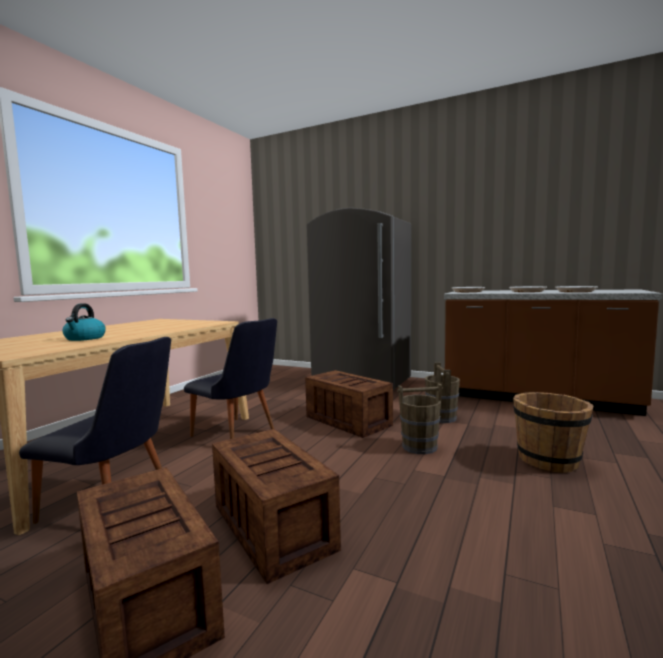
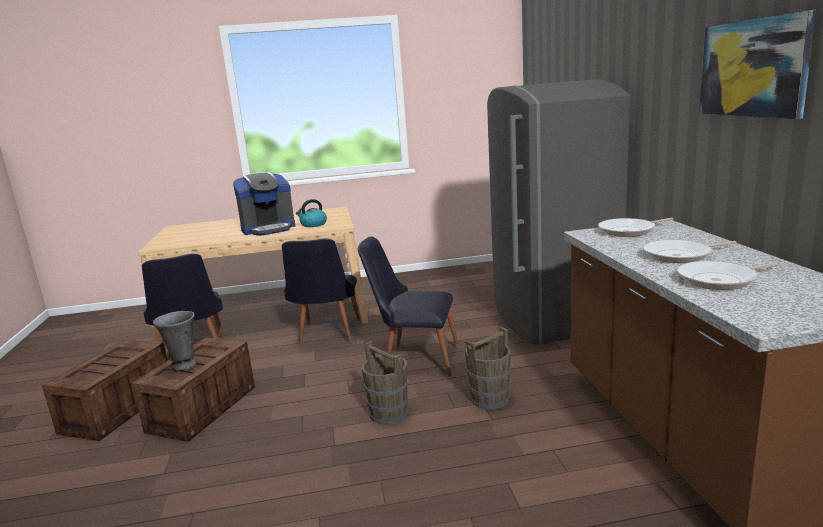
camera: 55 degrees right, 10 degrees up
kettle [62,303,106,341] -> kettle moved to [296,199,327,227]
crate [305,370,393,438] -> black chair [358,237,459,376]
brown bucket [513,392,593,473] -> none
none -> grey vase [153,311,197,370]
none -> coffee machine [233,172,295,236]
none -> picture [699,10,816,119]

